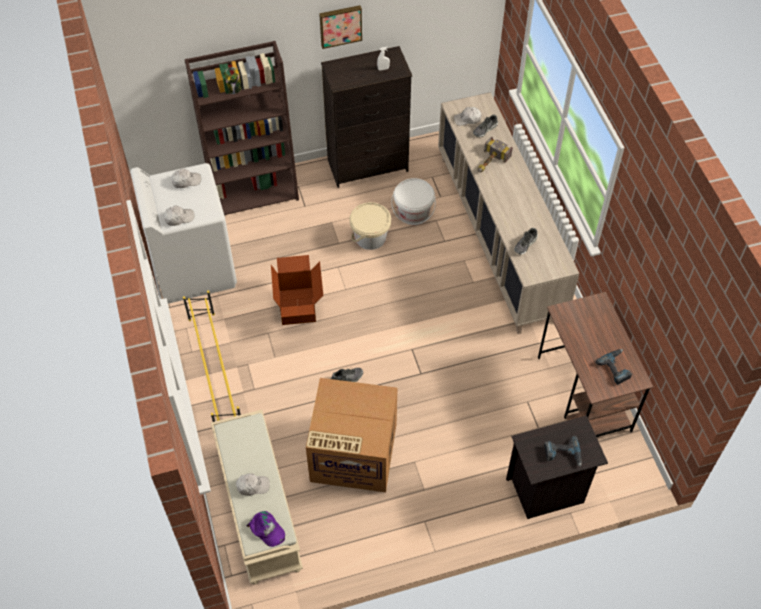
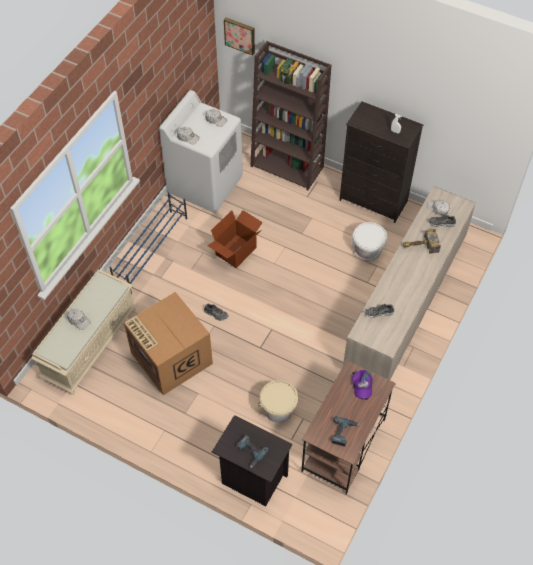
camera: 45 degrees right, 0 degrees up
yellow shoe rack [183,291,241,422] -> blue shoe rack [109,192,188,294]
purple cap [246,511,285,547] -> purple cap moved to [352,370,373,400]
picture [319,5,362,49] -> picture moved to [224,18,255,56]
beige bucket [350,202,391,250] -> beige bucket moved to [258,380,298,423]

